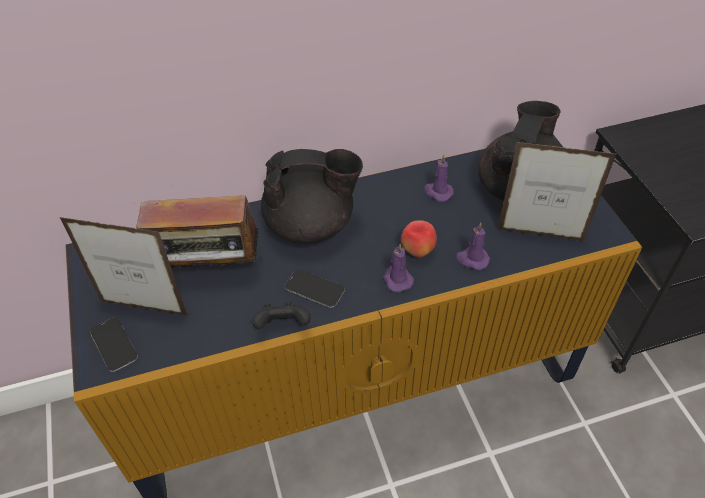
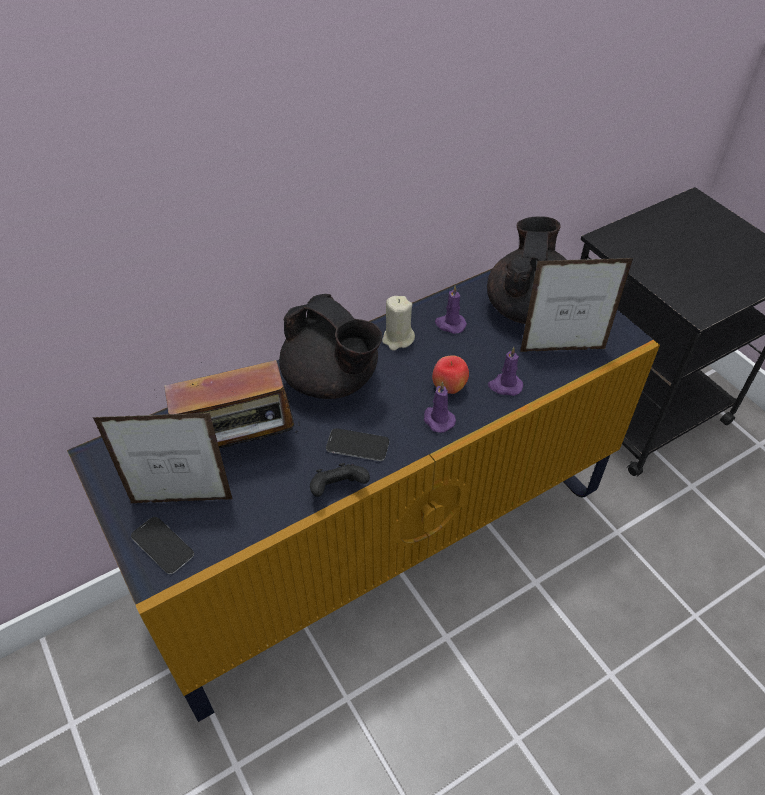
camera: 15 degrees left, 0 degrees up
black teapot [261,149,363,244] -> black teapot turned 60 degrees clockwise [279,294,382,399]
none -> beige candle [382,296,415,351]

